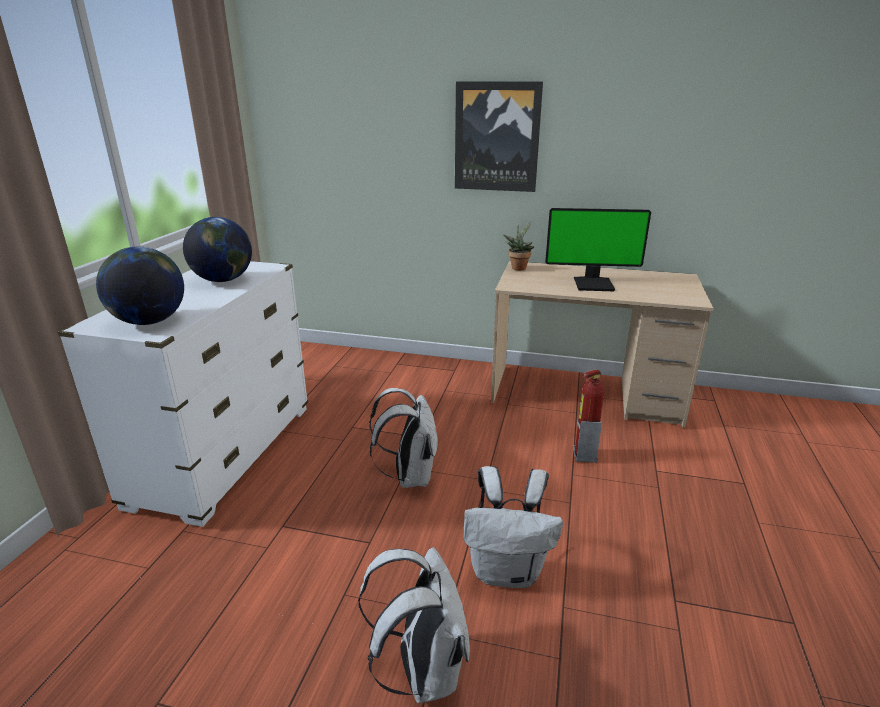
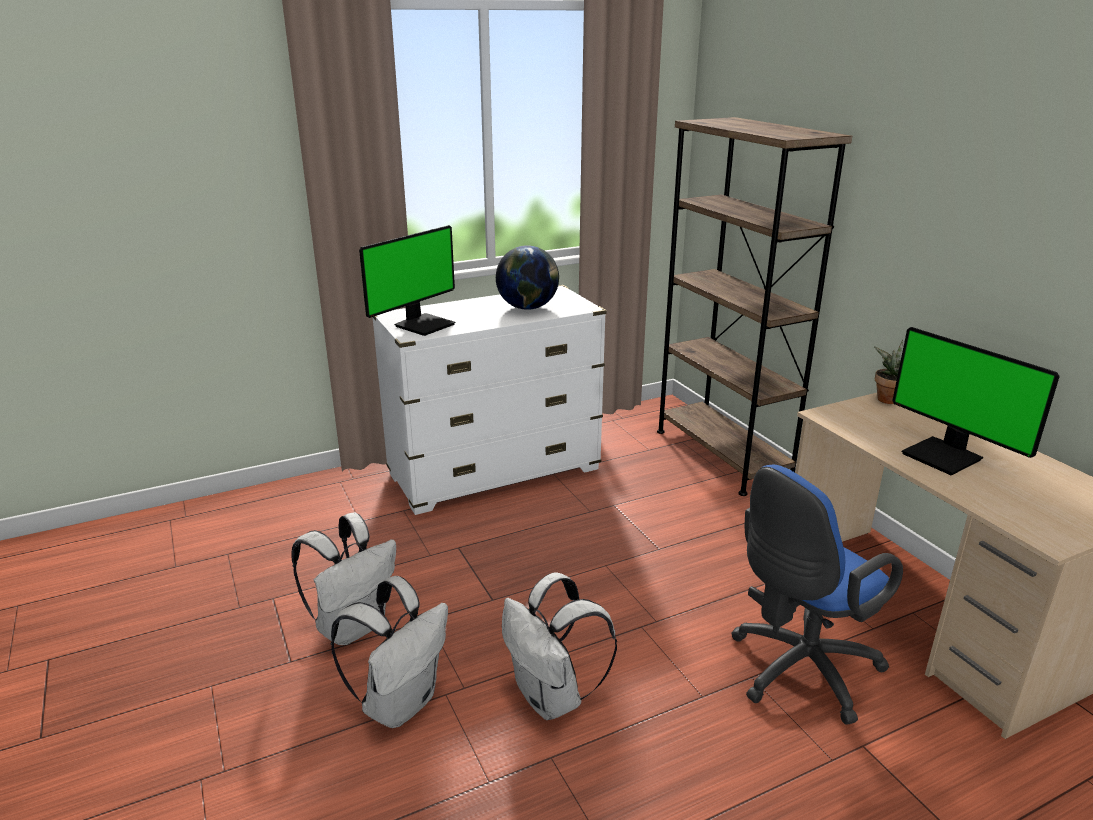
camera: 50 degrees right, 0 degrees up
globe [96,247,184,325] -> monitor [359,225,455,336]
white backpack [369,388,438,488] -> white backpack moved to [291,512,396,645]
picture [455,81,543,192] -> none
fire extinguisher [573,369,604,463] -> blue office chair [731,465,903,725]
none -> brown bookcase [657,117,852,496]

